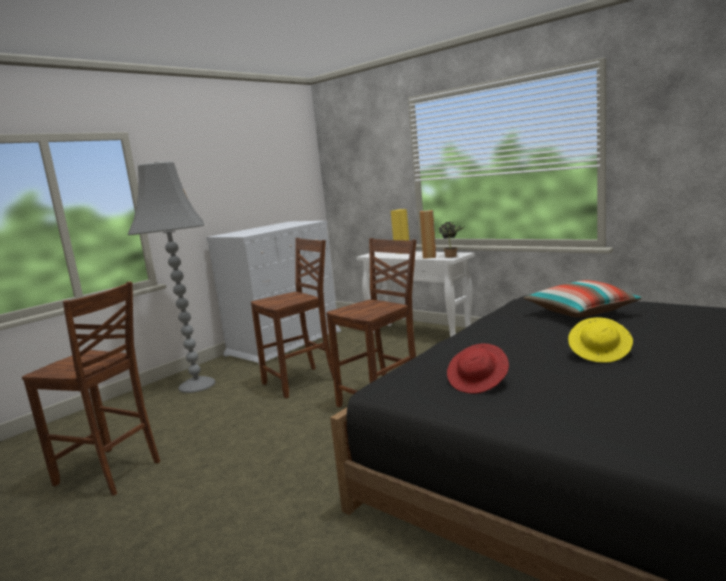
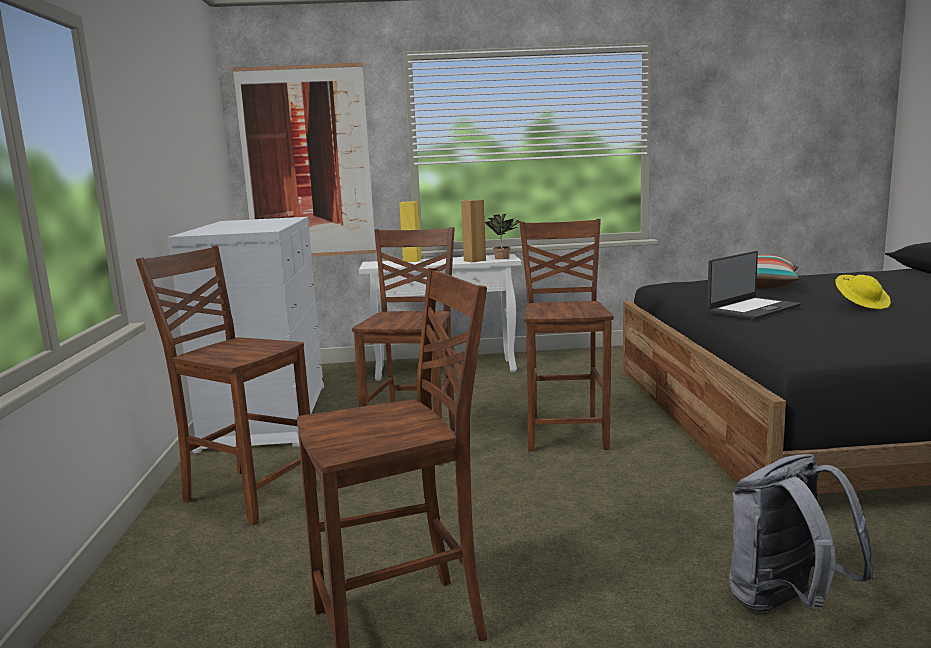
camera: 45 degrees left, 0 degrees up
grey floor lamp [128,162,216,393] -> brown chair [136,246,317,525]
red hat [447,343,509,394] -> none
none -> picture [233,63,376,257]
none -> laptop [707,251,801,320]
none -> grey backpack [729,454,874,612]

